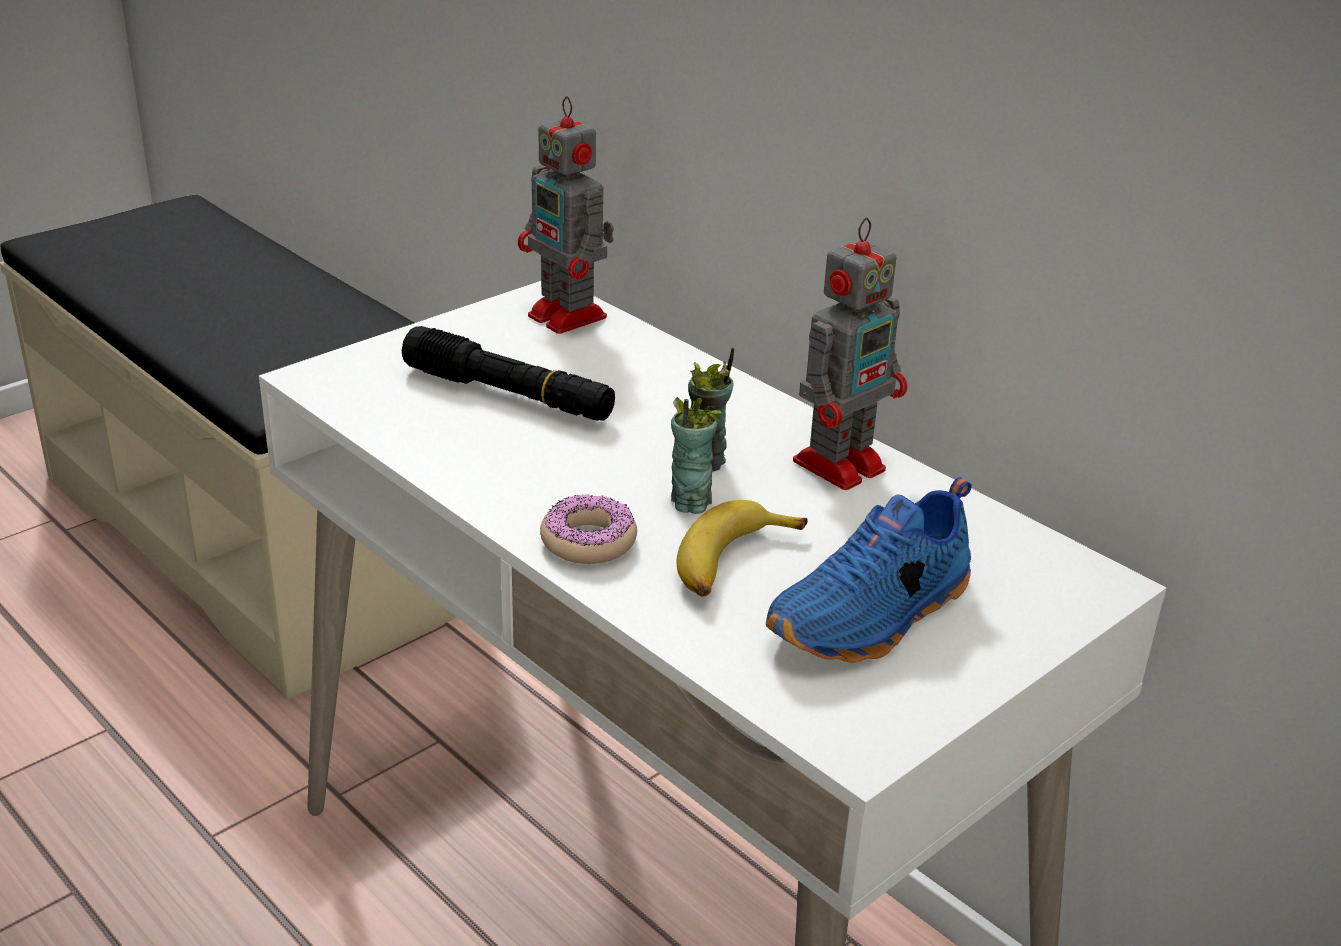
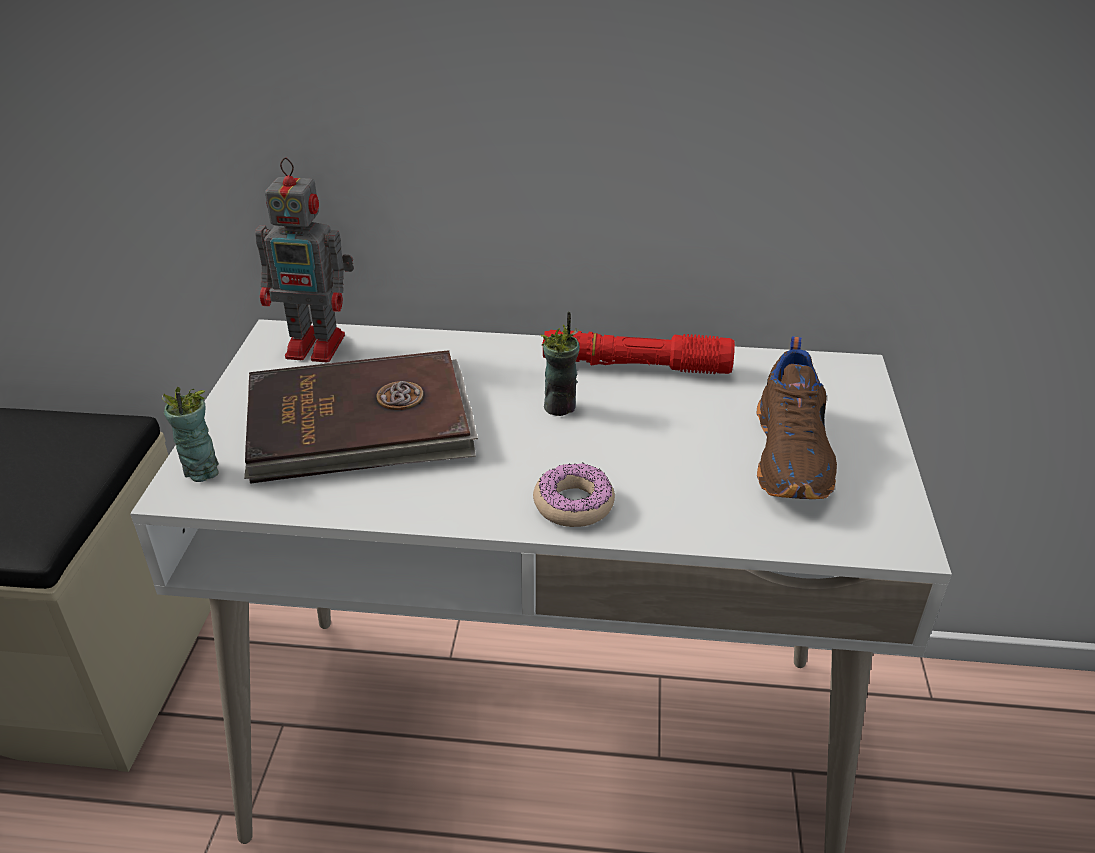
camera: 40 degrees left, 5 degrees up
black flashlight [402,326,615,421] -> brown book [244,350,478,484]
cup [671,397,722,514] -> cup moved to [162,387,219,482]
banana [676,500,808,597] -> none
blue shoe [766,477,972,663] -> brown shoe [757,336,837,499]
toy robot [793,217,907,490] -> red flashlight [542,330,735,374]

